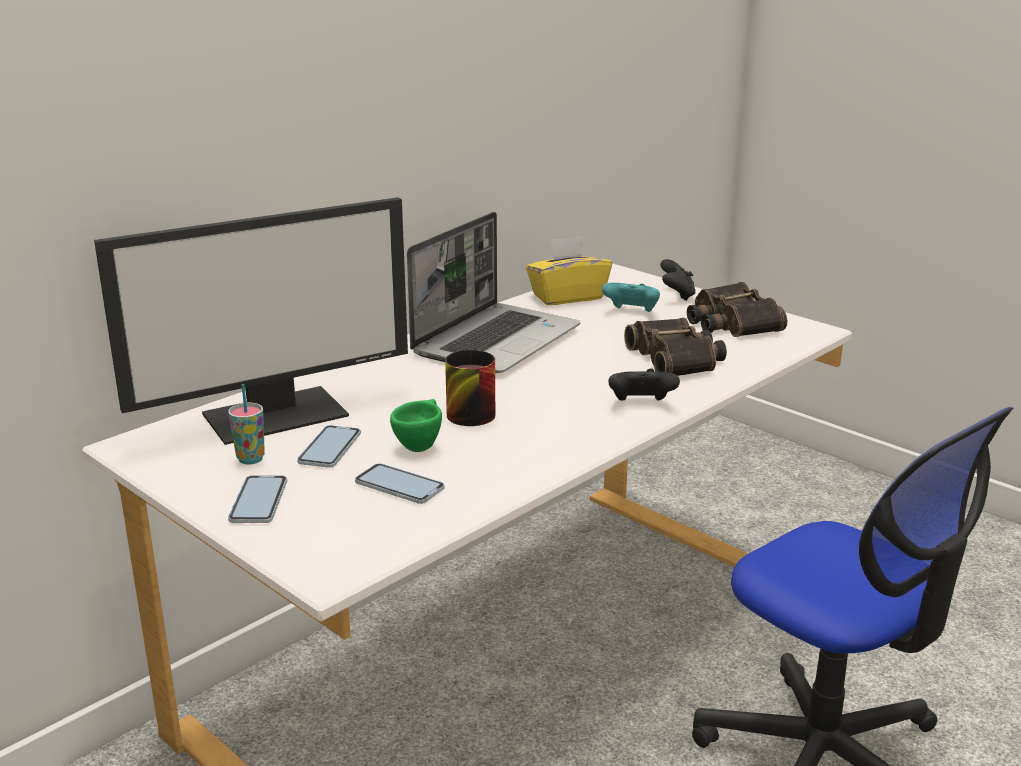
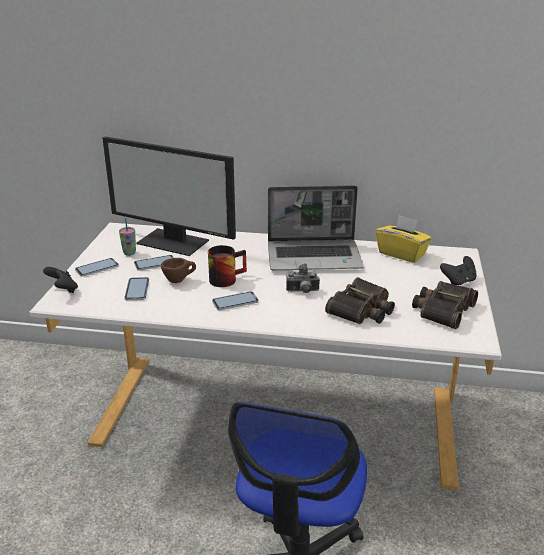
camera: 55 degrees right, 5 degrees up
green cup [390,399,442,452] -> brown cup [161,258,196,283]
turquoise game controller [602,283,660,312] -> none
black game controller [608,369,680,401] -> black game controller moved to [43,267,78,293]
none -> phone [212,291,259,310]
none -> camera [286,263,320,293]

